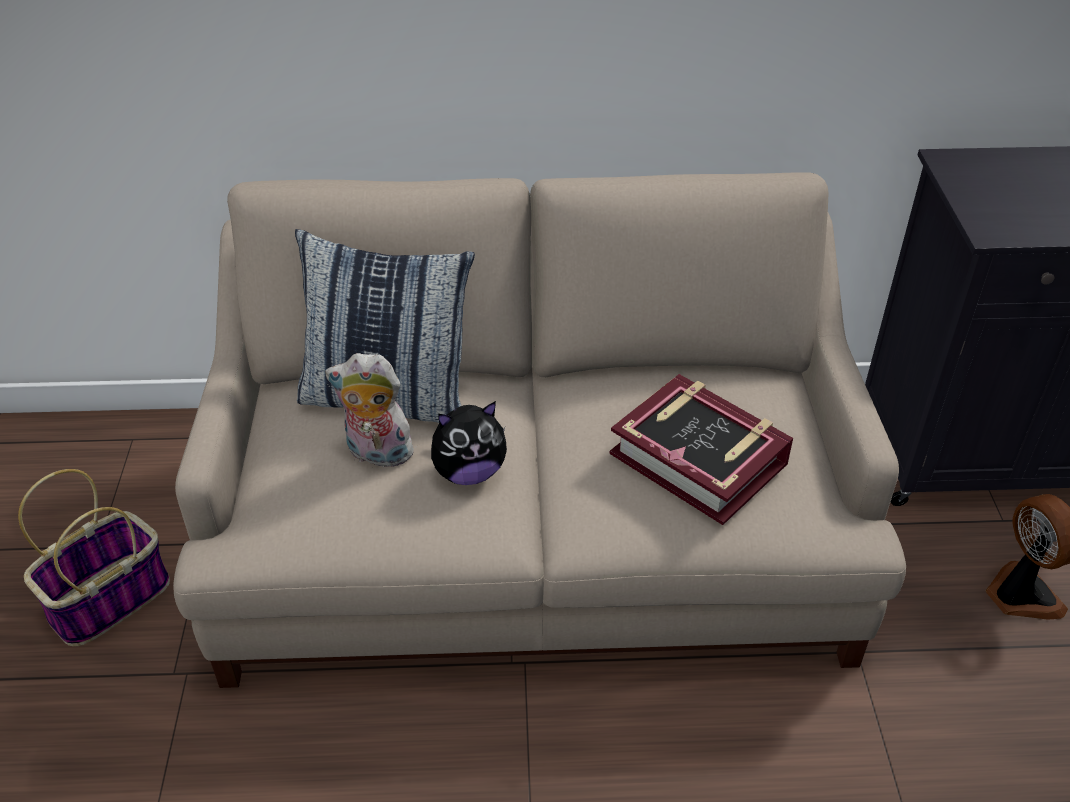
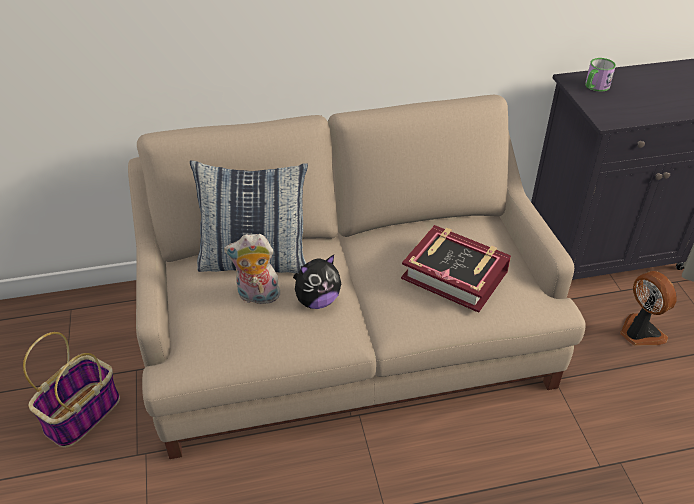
camera: 10 degrees left, 0 degrees up
none -> mug [585,58,616,92]

